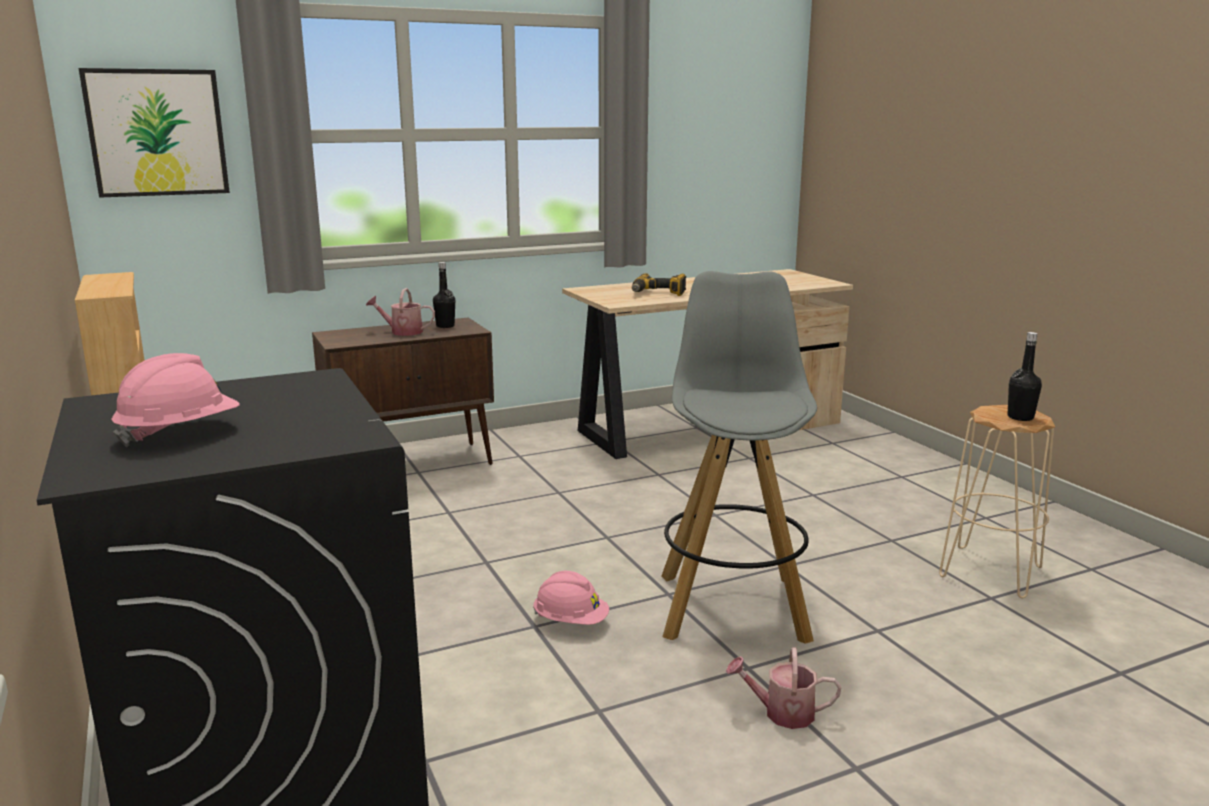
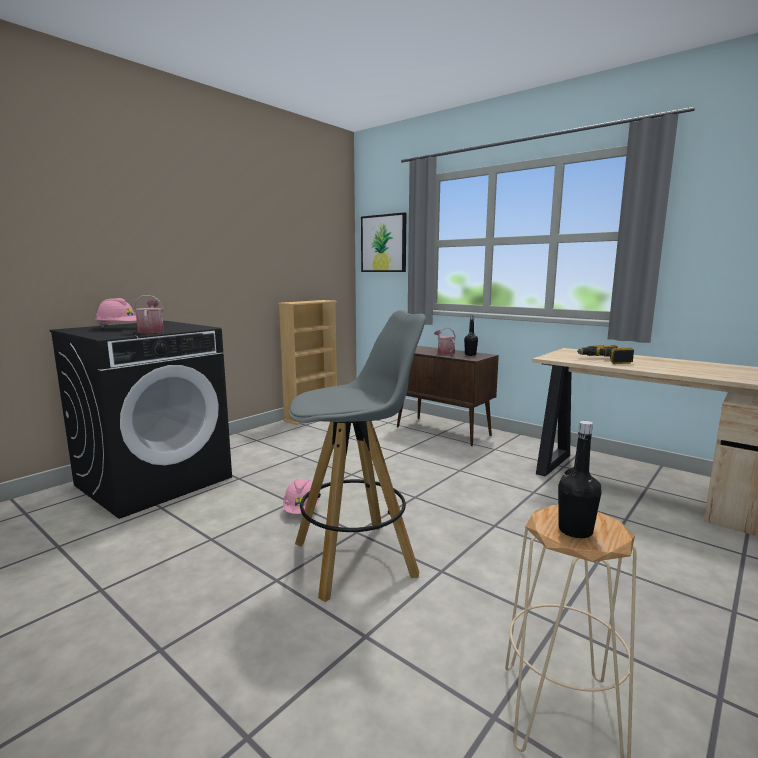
camera: 65 degrees right, 5 degrees down
watering can [726,647,841,729] -> watering can moved to [133,295,164,333]

